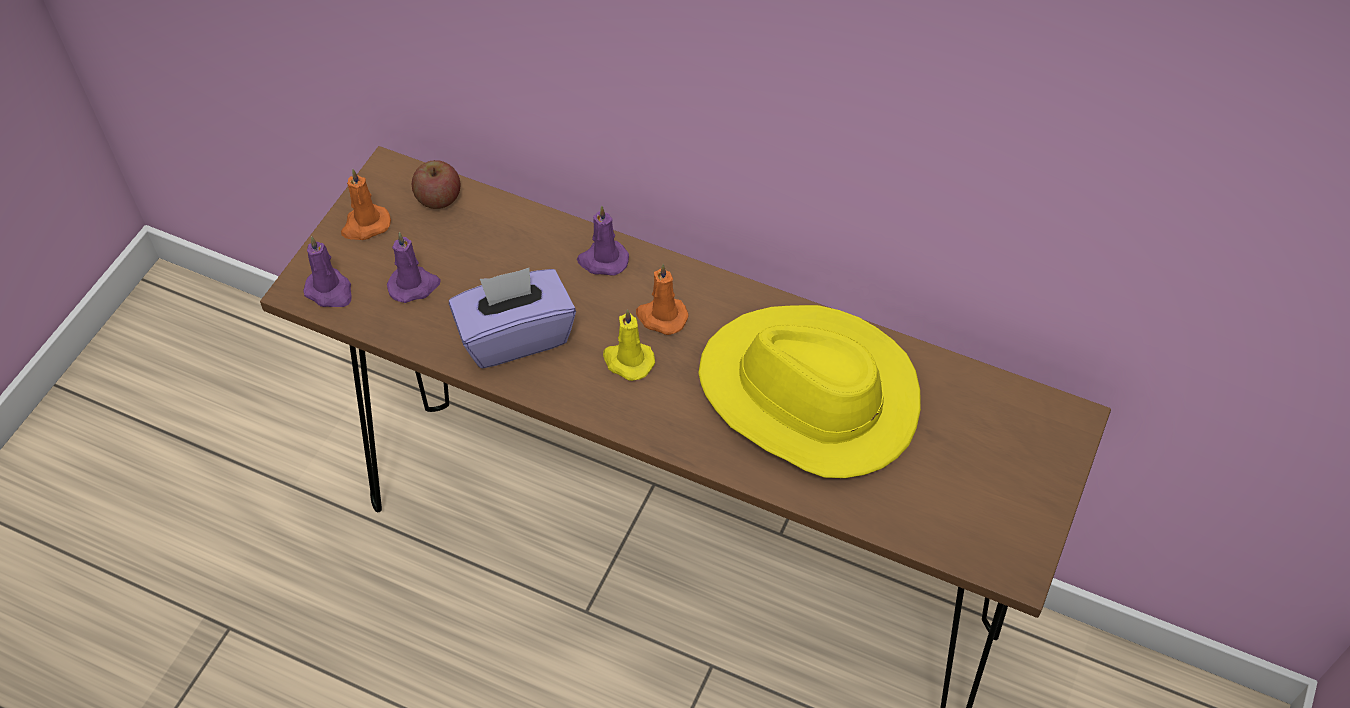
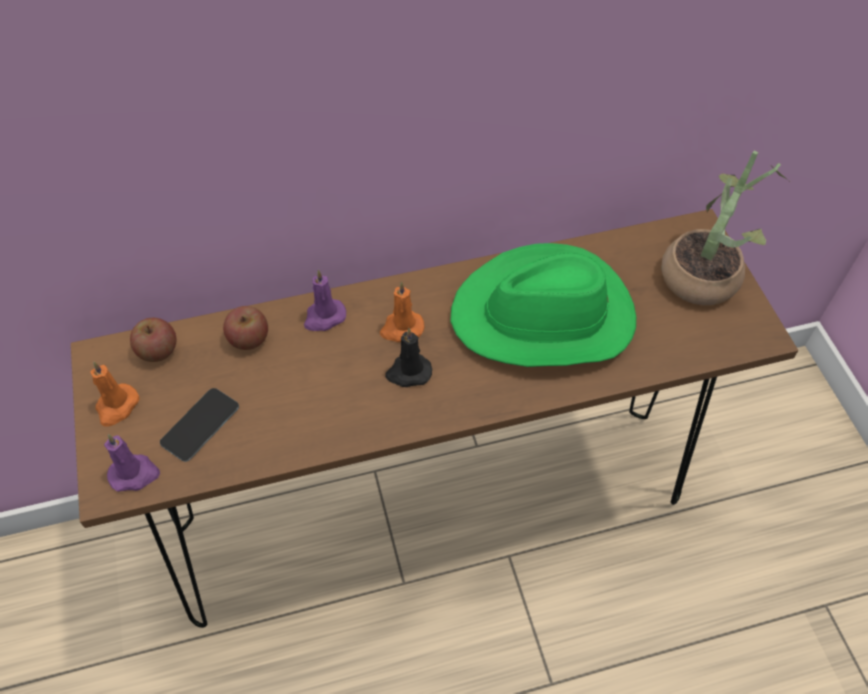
camera: 40 degrees left, 0 degrees up
purple candle [387,232,441,303] -> phone [160,388,239,462]
purple tissue box [449,268,576,368] -> none
yellow candle [603,309,655,381] -> black candle [385,328,432,387]
yellow hat [698,305,921,478] -> green hat [450,243,636,367]
none -> apple [223,306,268,350]
none -> potted plant [661,151,789,305]

